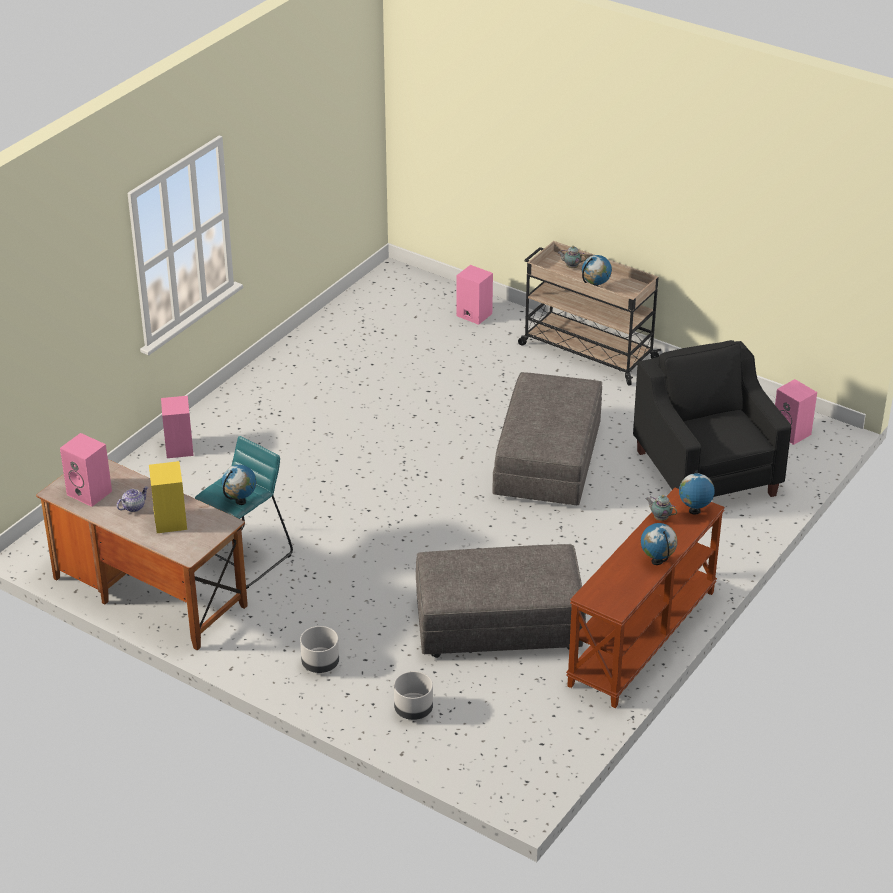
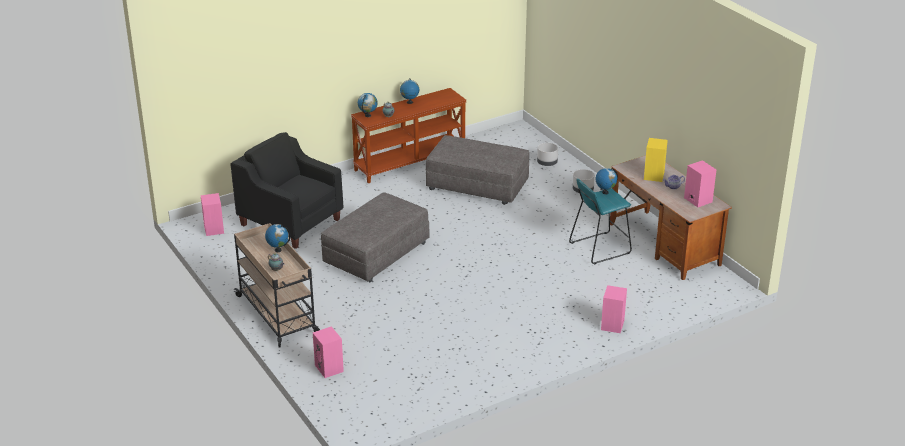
camera: 155 degrees left, 5 degrees down
black armchair [633,340,791,497] -> black armchair turned 120 degrees clockwise [230,132,343,249]

